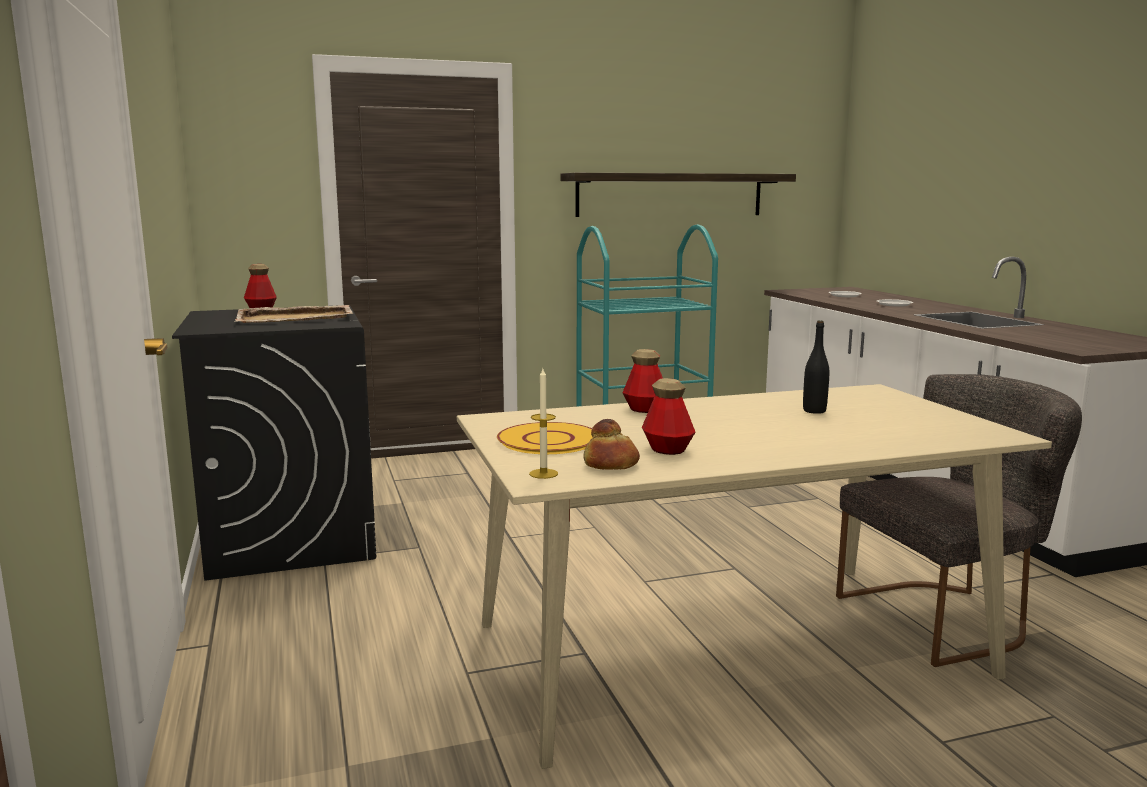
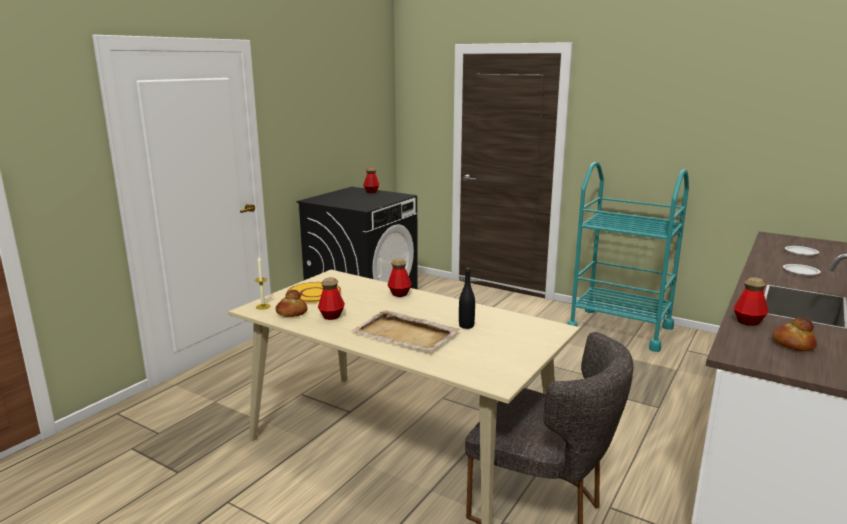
camera: 50 degrees right, 5 degrees up
beige tray [235,305,354,323] -> beige tray moved to [351,310,460,351]
shelf [560,173,796,217] -> none
none -> bottle [734,277,769,326]
none -> bread [772,317,817,351]

